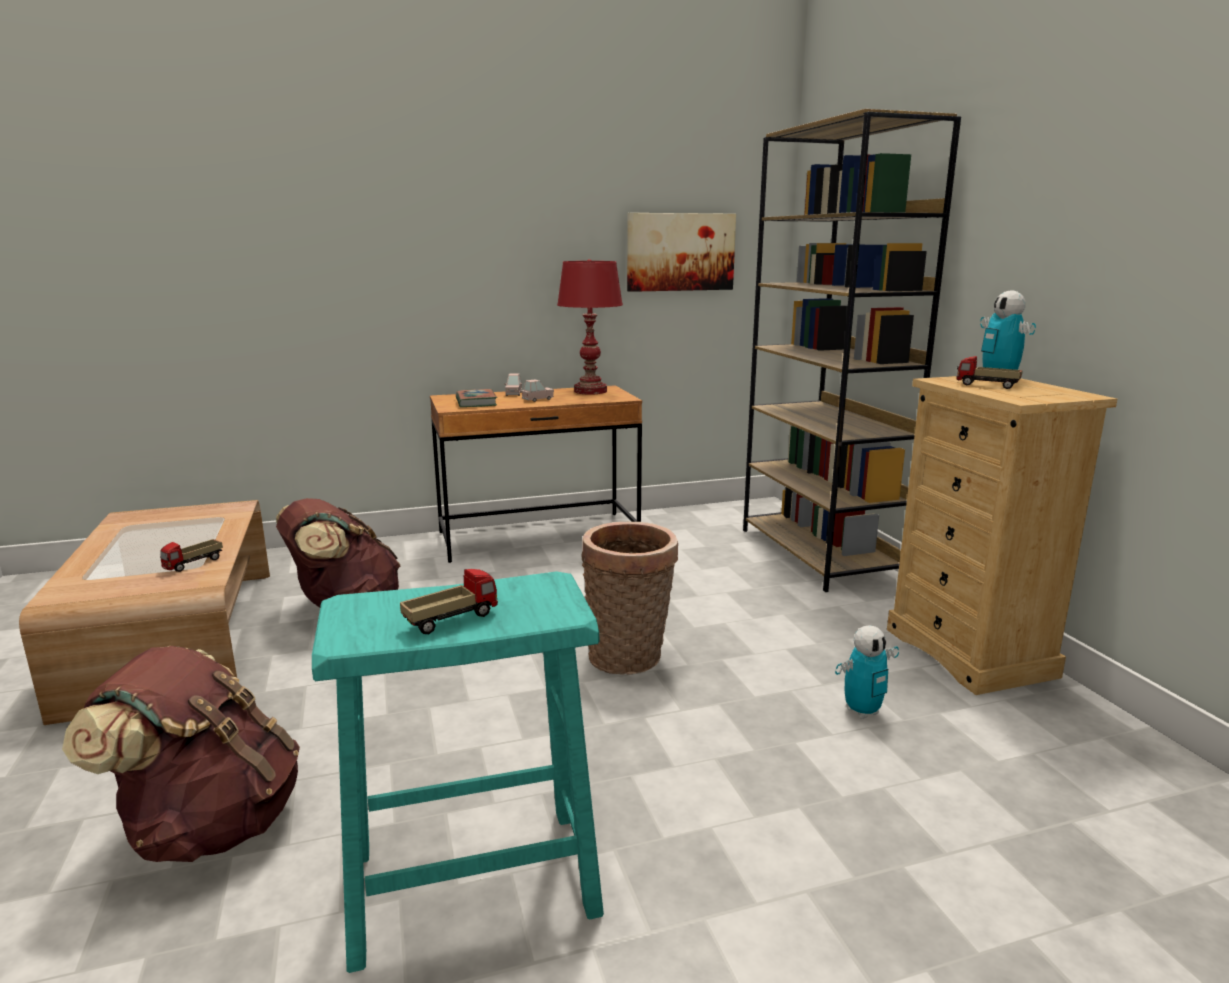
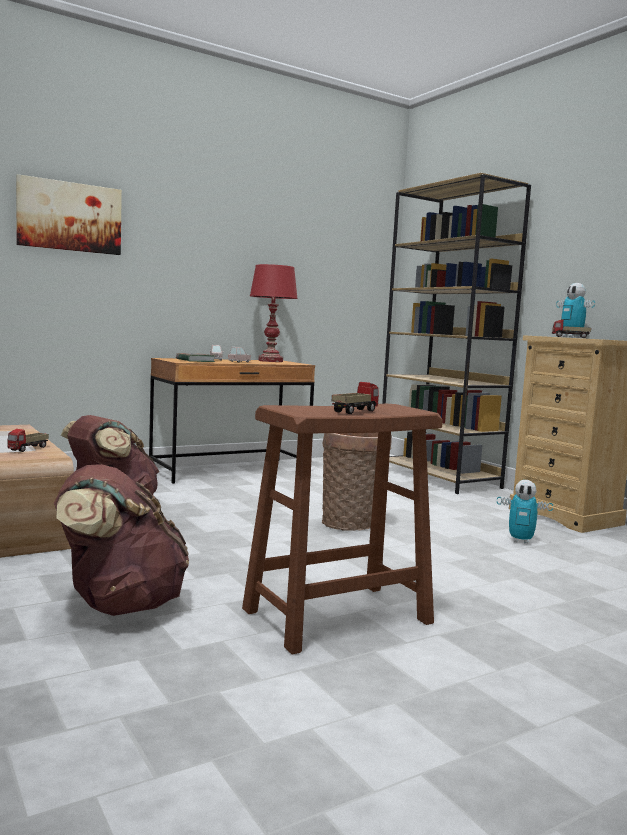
camera: 15 degrees left, 10 degrees down
turquoise stool [312,571,604,973] -> brown stool [242,404,443,654]
picture [627,213,736,292] -> picture moved to [16,174,122,255]
toy robot [835,625,899,719] -> toy robot turned 60 degrees clockwise [497,480,553,544]

